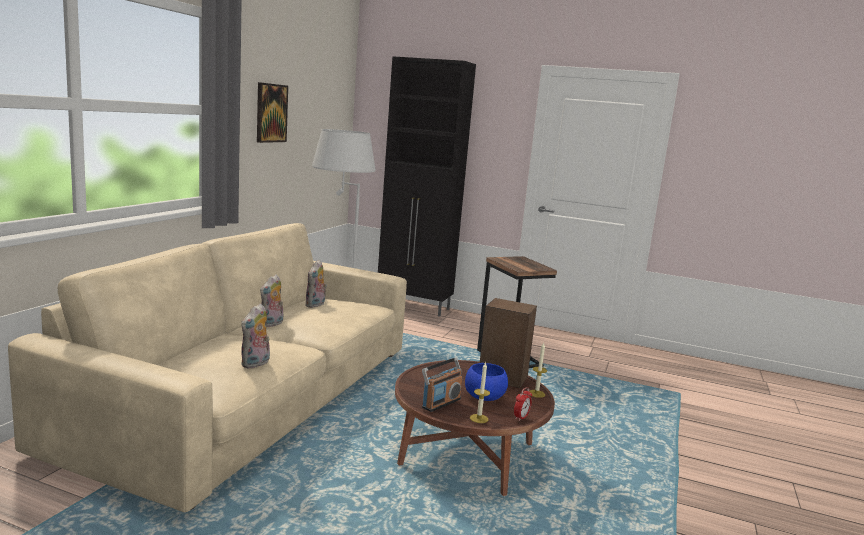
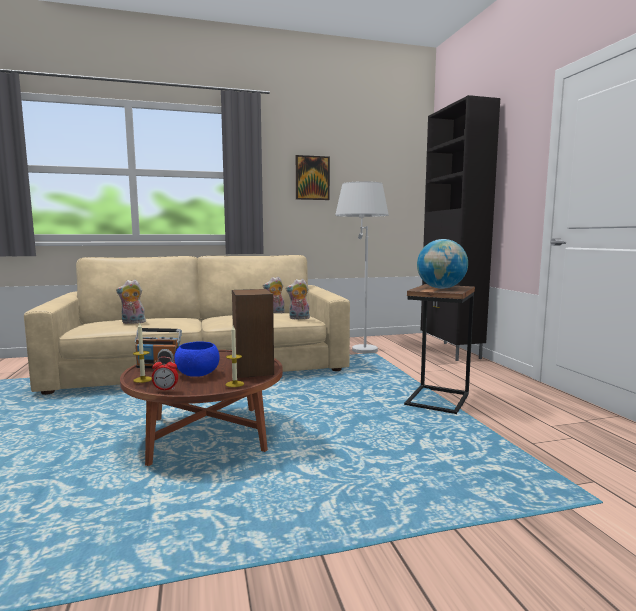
camera: 55 degrees right, 5 degrees down
plush toy [260,275,283,327] -> plush toy moved to [286,279,310,319]
none -> globe [417,239,468,289]

